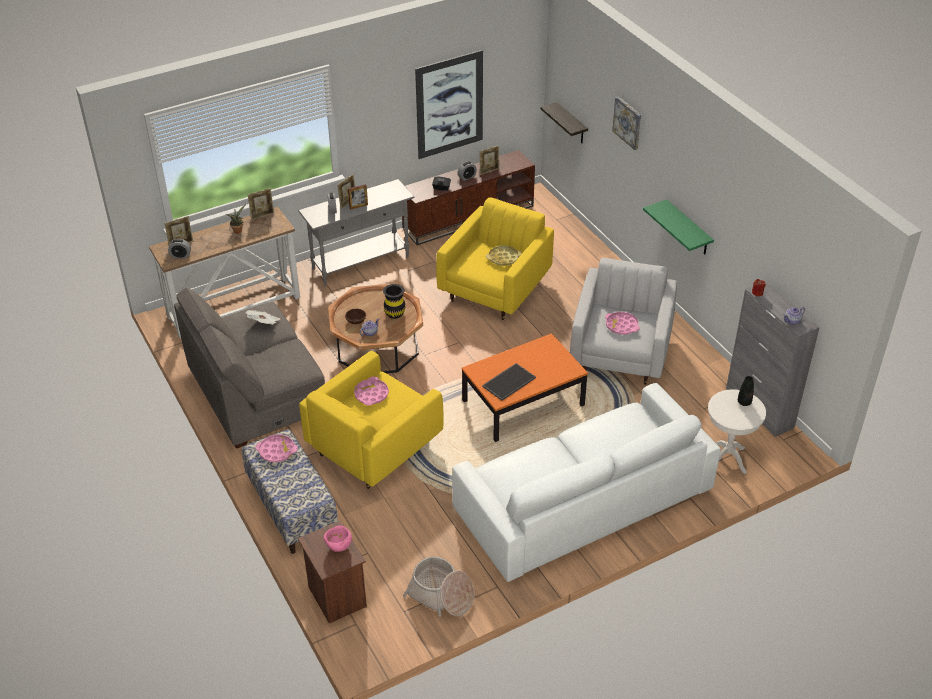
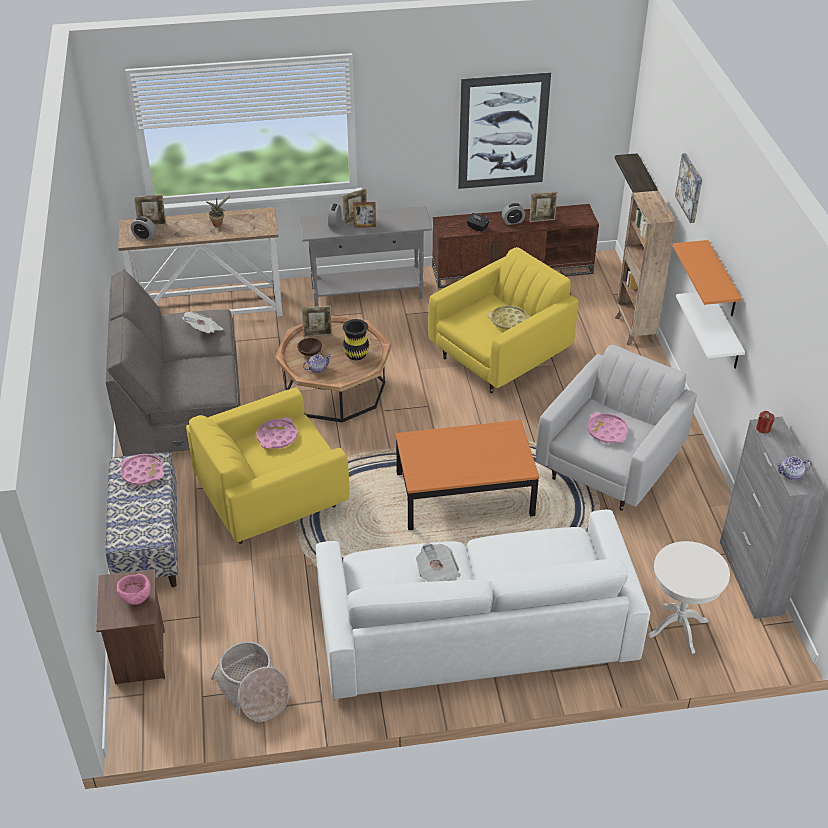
camera: 20 degrees right, 0 degrees up
picture frame [248,188,274,220] -> picture frame moved to [302,306,332,337]
tray [482,363,536,401] -> none
green shelf [643,199,714,255] -> white shelf [676,292,745,369]
black vase [738,376,754,406] -> none
none -> newspaper [416,543,461,582]
none -> brown bookcase [615,191,676,345]
none -> orange shelf [673,240,742,316]

